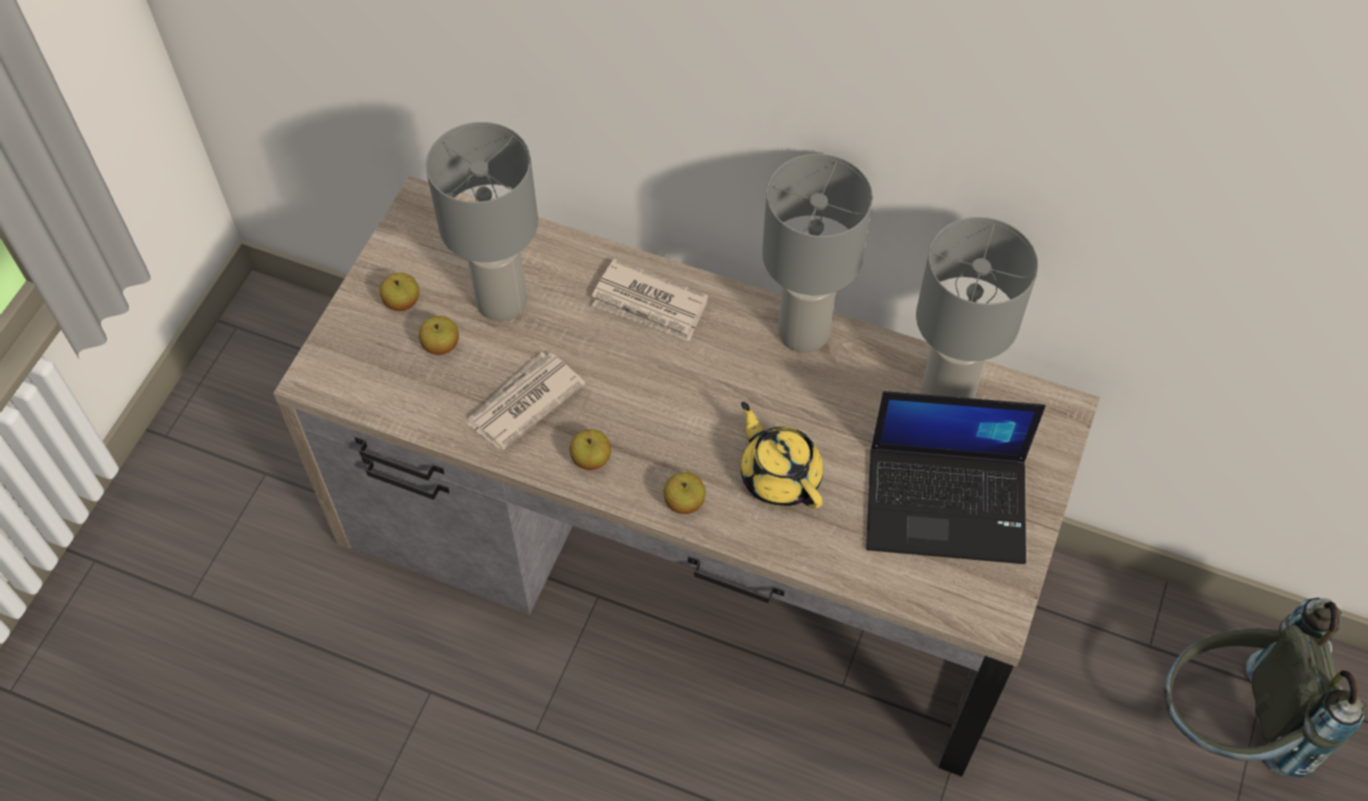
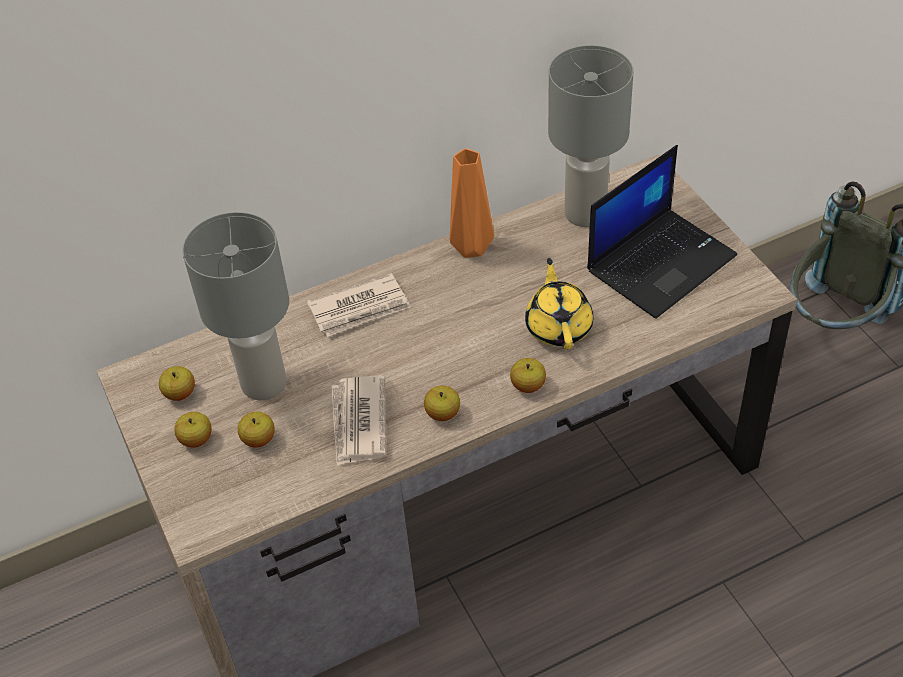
camera: 45 degrees left, 10 degrees down
yellow teapot [741,402,823,509] -> yellow teapot turned 75 degrees clockwise [525,258,593,350]
grey table lamp [762,154,873,353] -> orange vase [450,148,494,258]
none -> apple [159,366,195,401]

